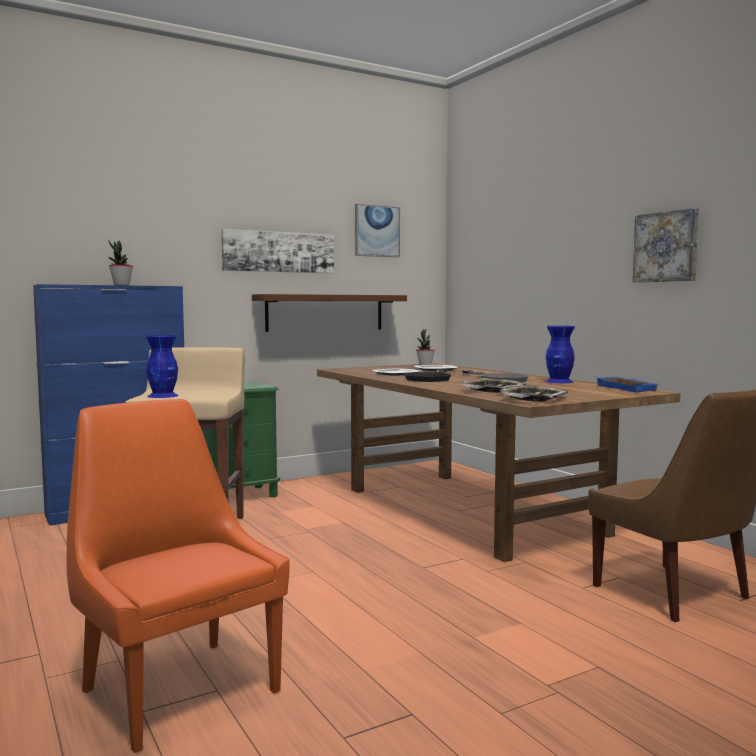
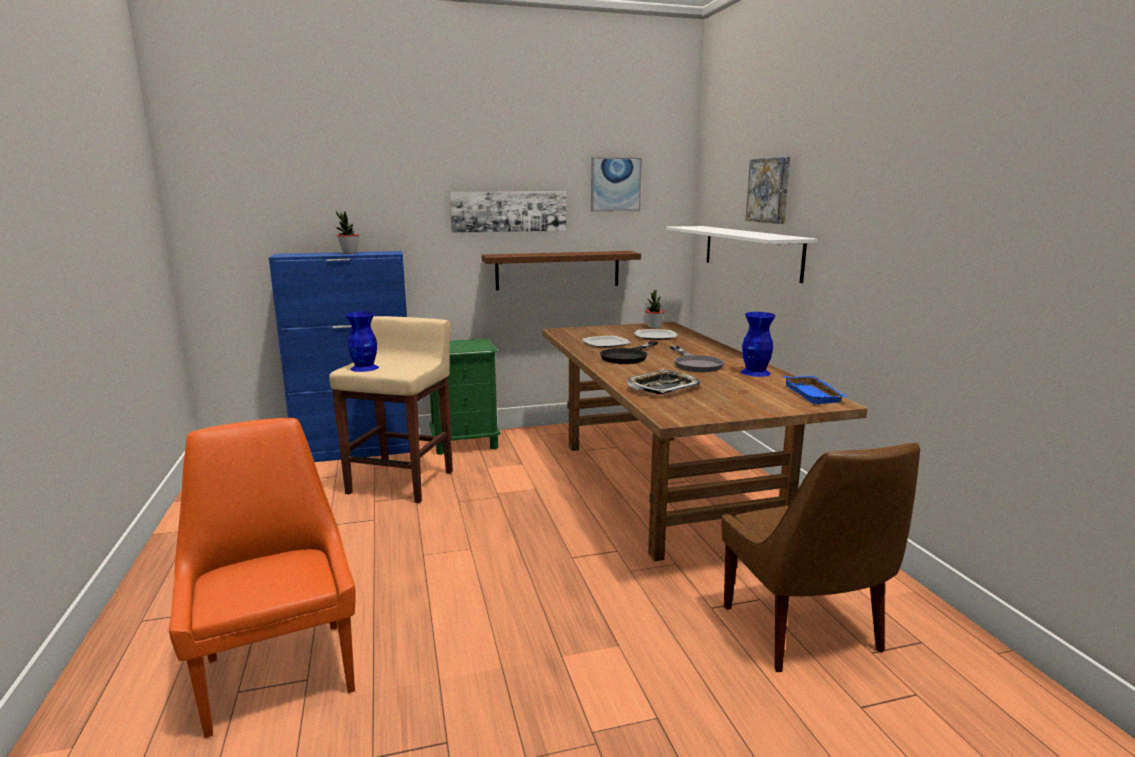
camera: 15 degrees right, 10 degrees up
tray [500,385,568,402] -> none
picture [633,208,699,283] -> picture moved to [746,157,790,224]
none -> white shelf [666,226,818,283]

